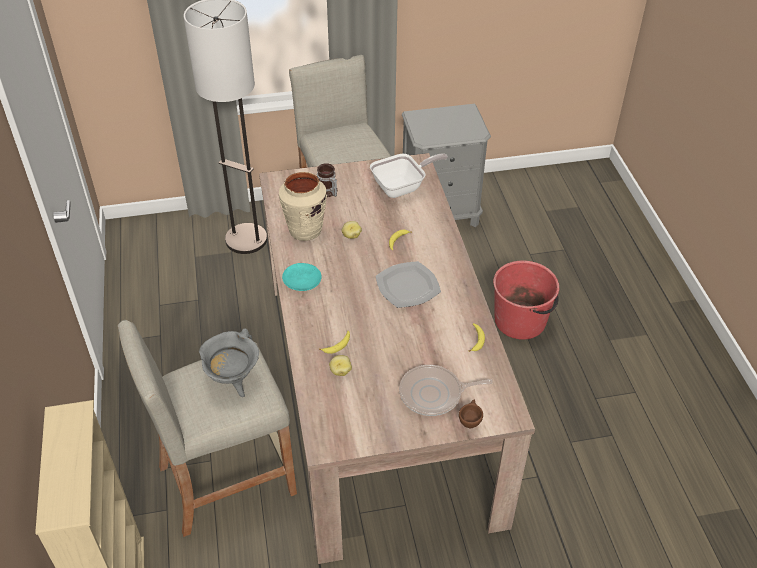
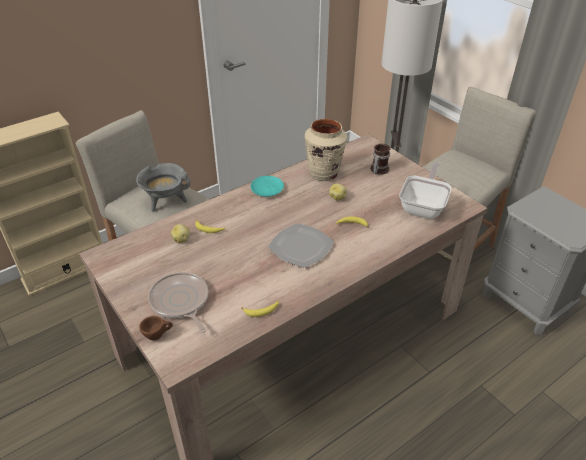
camera: 65 degrees right, 5 degrees down
frying pan [370,153,448,198] -> frying pan turned 105 degrees counterclockwise [399,162,452,219]
red bucket [493,261,559,340] -> none

